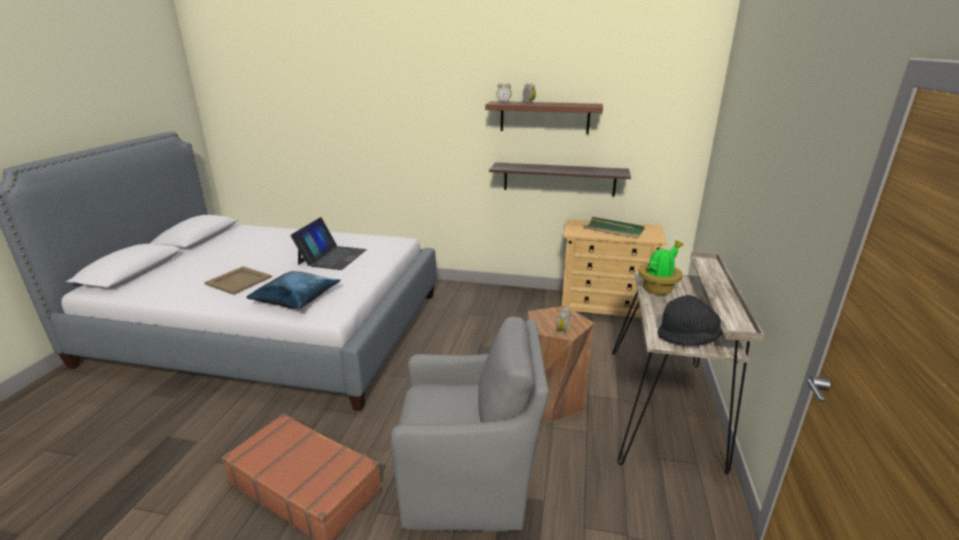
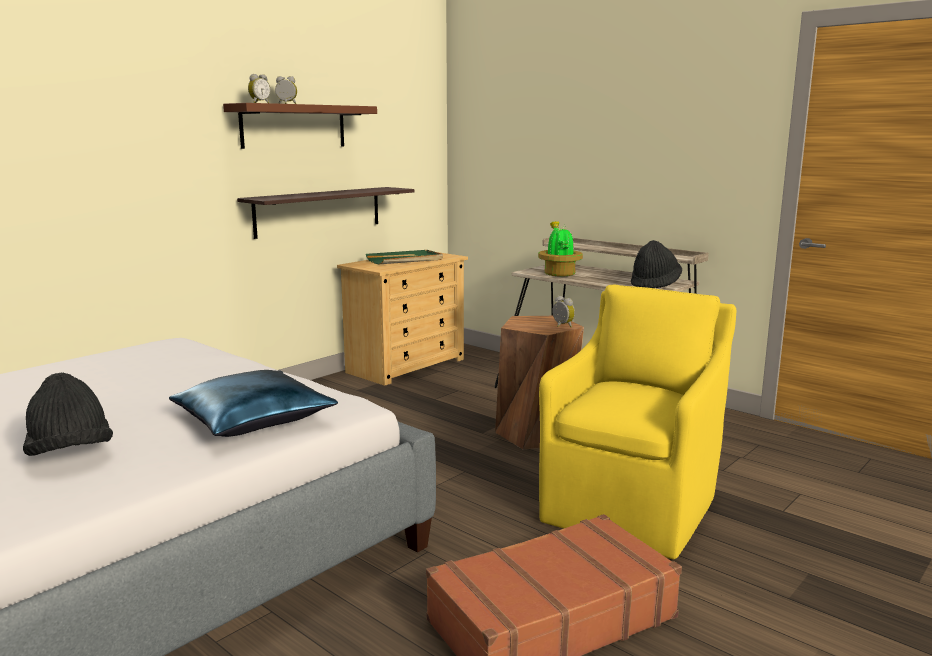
camera: 60 degrees left, 10 degrees down
beige tray [204,266,272,295] -> black hat [23,372,113,456]
laptop [290,217,367,270] -> none
grey armchair [391,317,549,531] -> yellow armchair [539,284,736,559]

